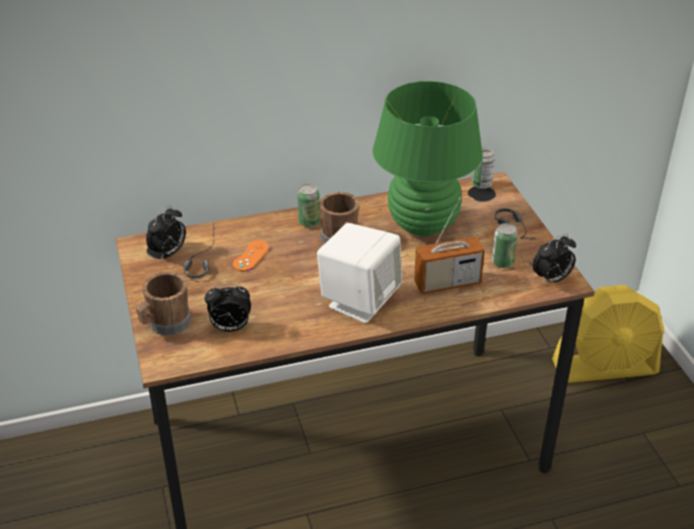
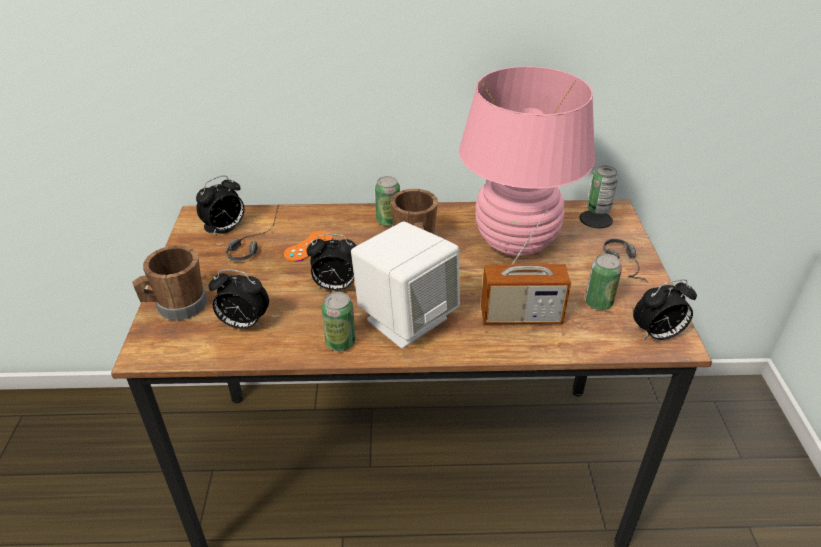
camera: 15 degrees right, 0 degrees up
green table lamp [373,81,483,236] -> pink table lamp [459,66,595,256]
yellow fan [552,285,664,383] -> none
none -> alarm clock [306,234,357,291]
none -> can [322,292,356,351]

